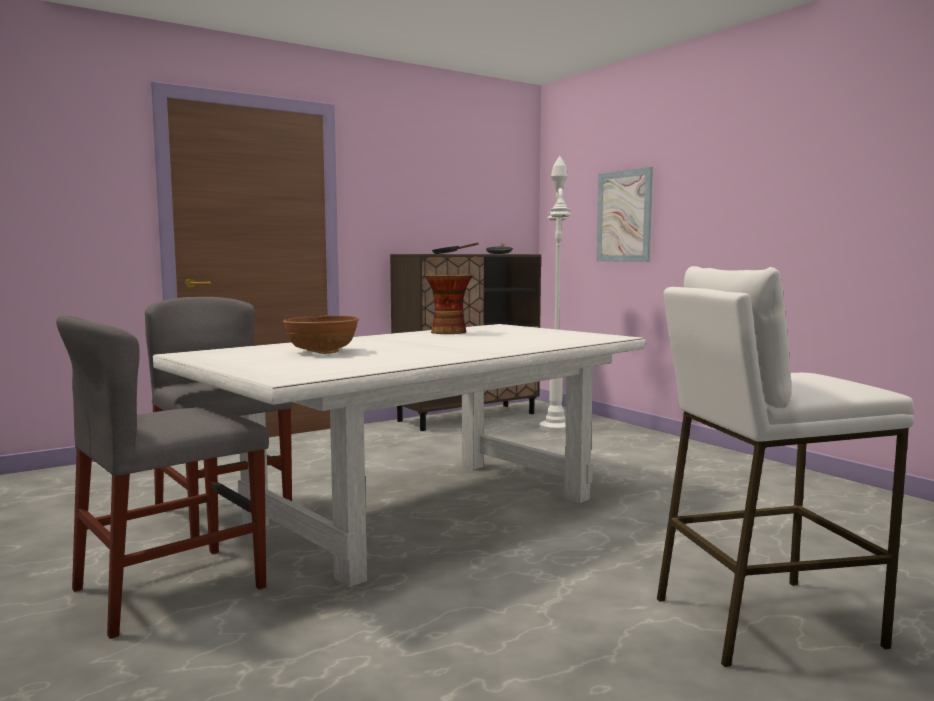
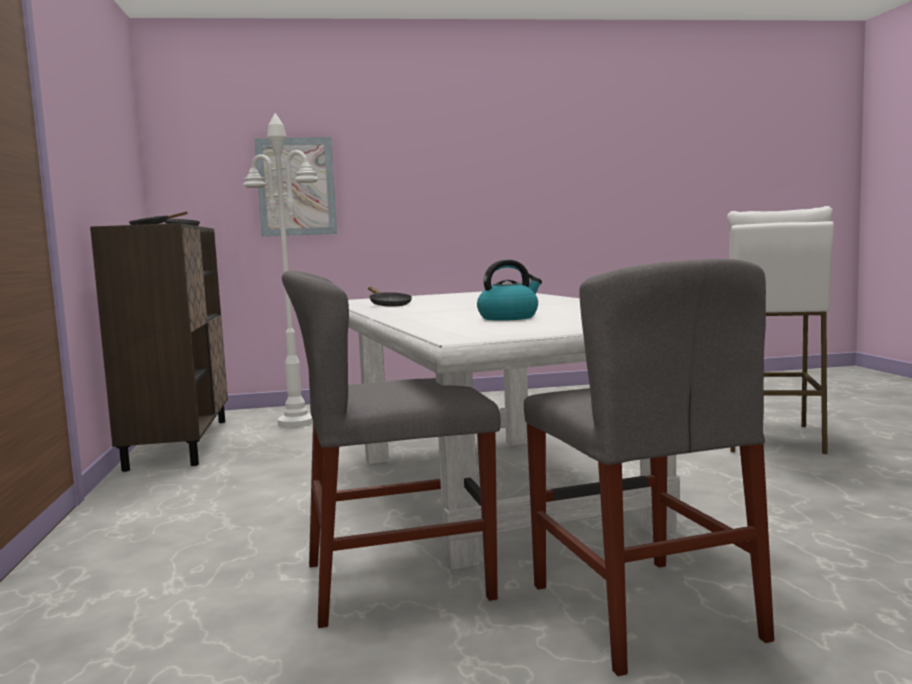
camera: 65 degrees left, 0 degrees up
brown bowl [283,315,359,354] -> kettle [477,260,542,321]
vase [425,275,473,334] -> black frying pan [368,287,412,307]

